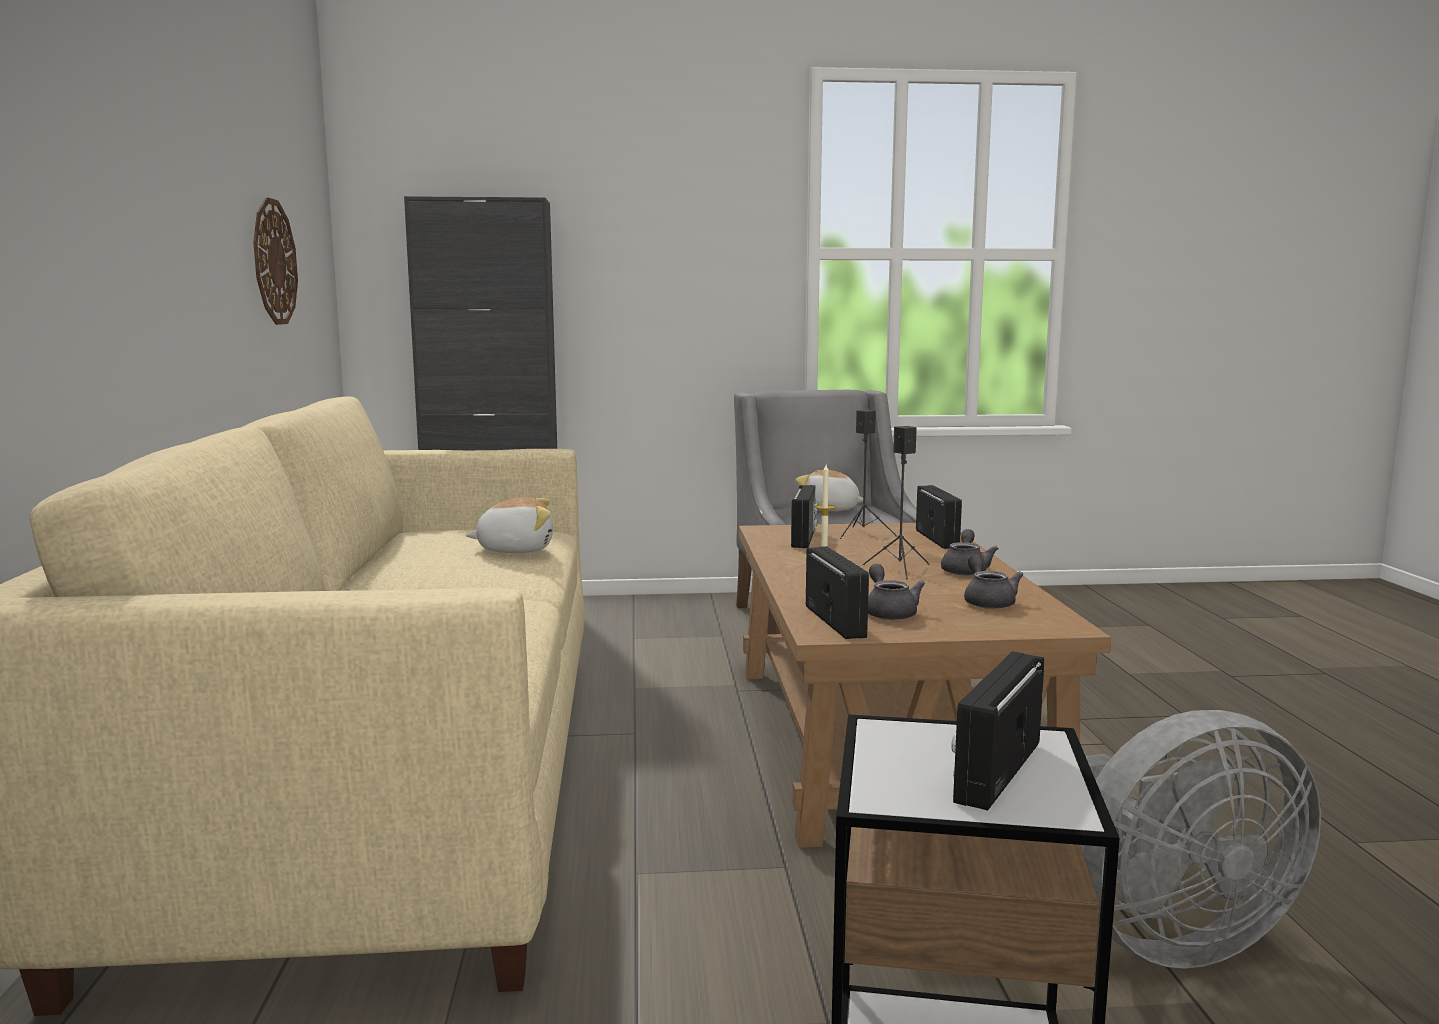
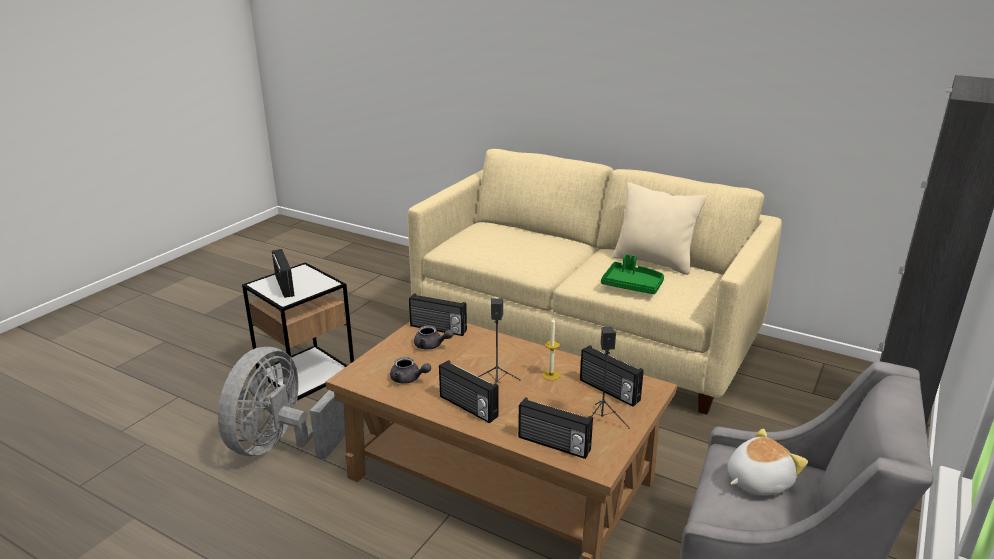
camera: 125 degrees right, 15 degrees up
wall clock [253,197,298,325] -> none
plush toy [465,498,553,553] -> green tray [601,254,664,294]
grey teapot [941,529,999,576] -> radio [439,360,498,423]
none -> beige pillow [613,182,707,275]

